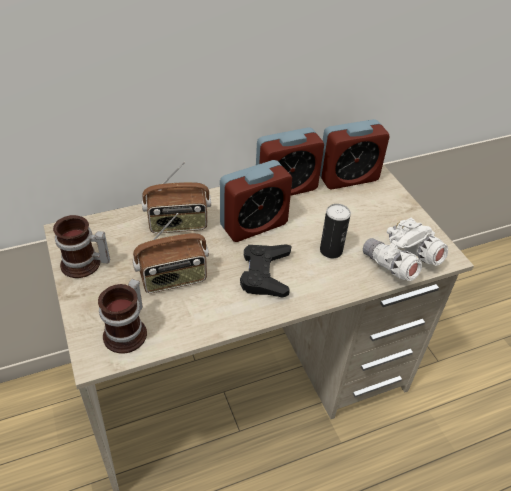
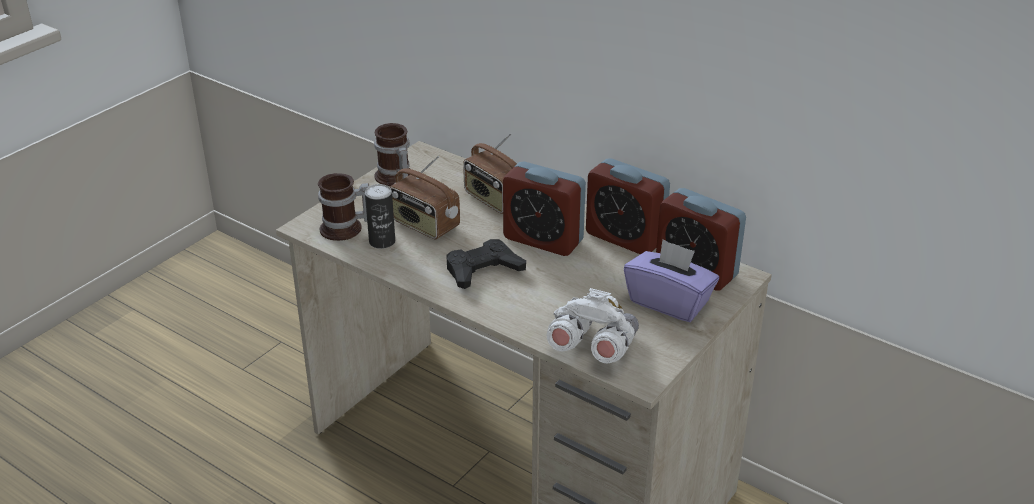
camera: 60 degrees right, 10 degrees down
can [320,204,351,258] -> can moved to [365,184,395,249]
none -> purple tissue box [624,239,719,322]

